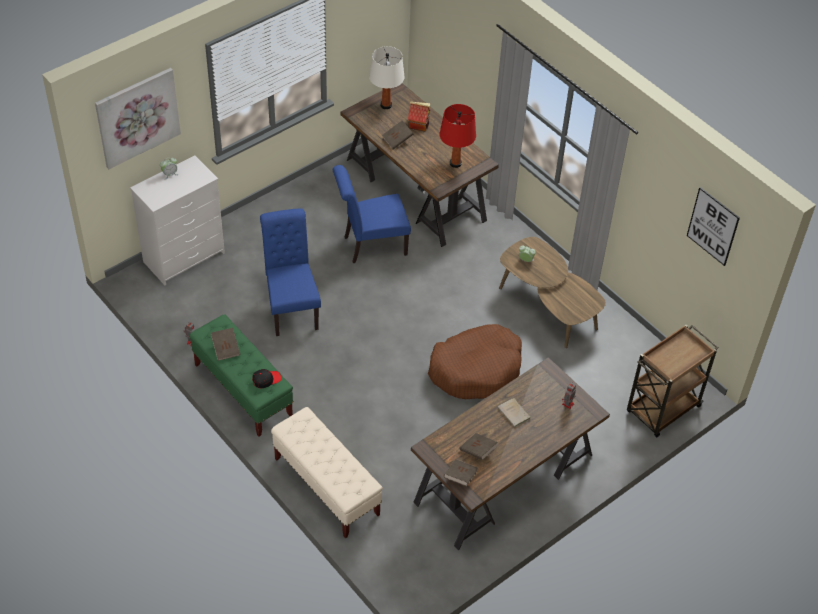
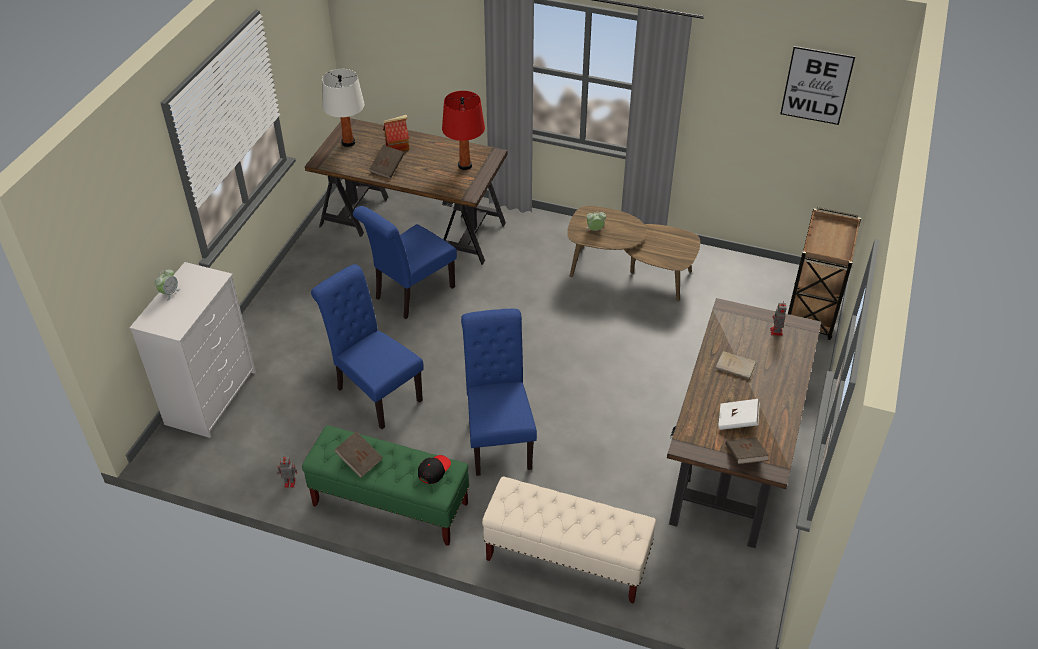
camera: 30 degrees left, 5 degrees down
picture [95,68,181,169] -> none
brown dog bed [428,324,522,399] -> none
brown book [460,433,498,460] -> white book [718,399,760,430]
none -> blue chair [461,309,537,476]

